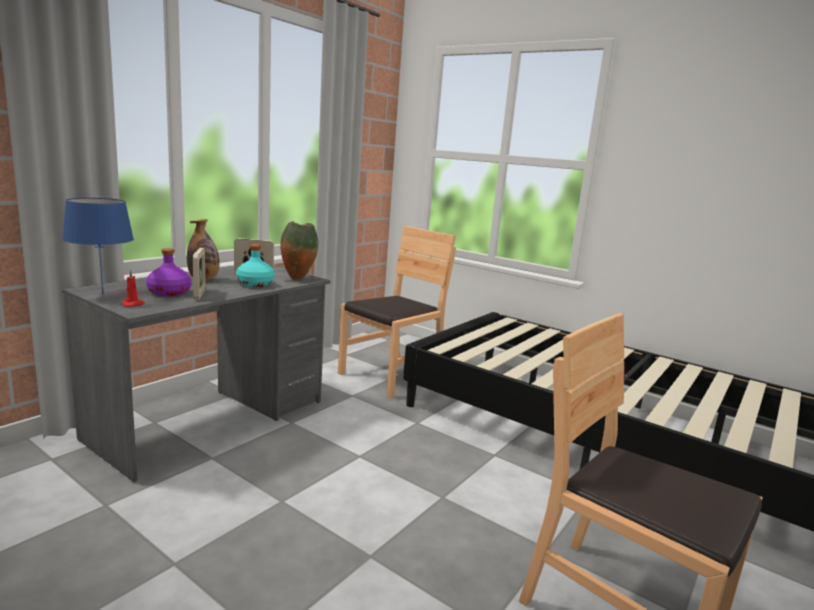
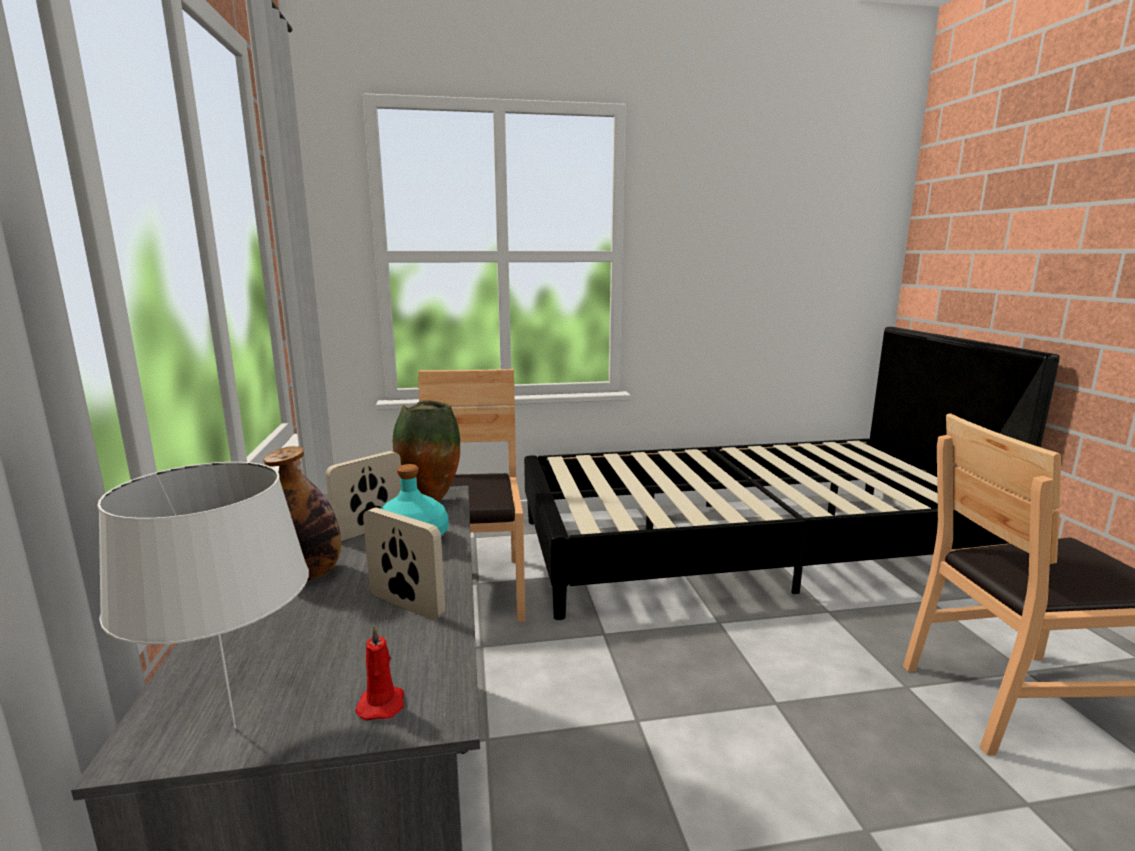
camera: 45 degrees left, 0 degrees up
blue table lamp [62,198,134,294] -> white table lamp [98,462,309,728]
purple bottle [146,248,191,296] -> none

